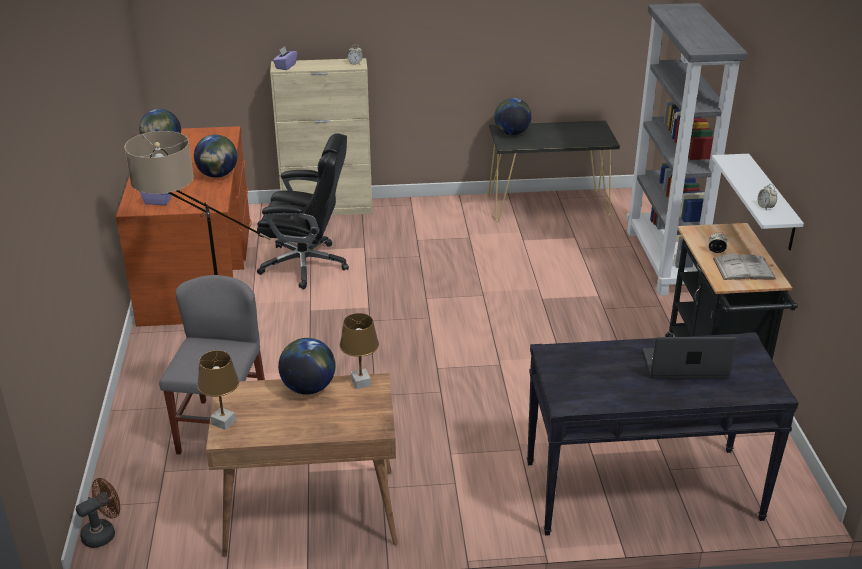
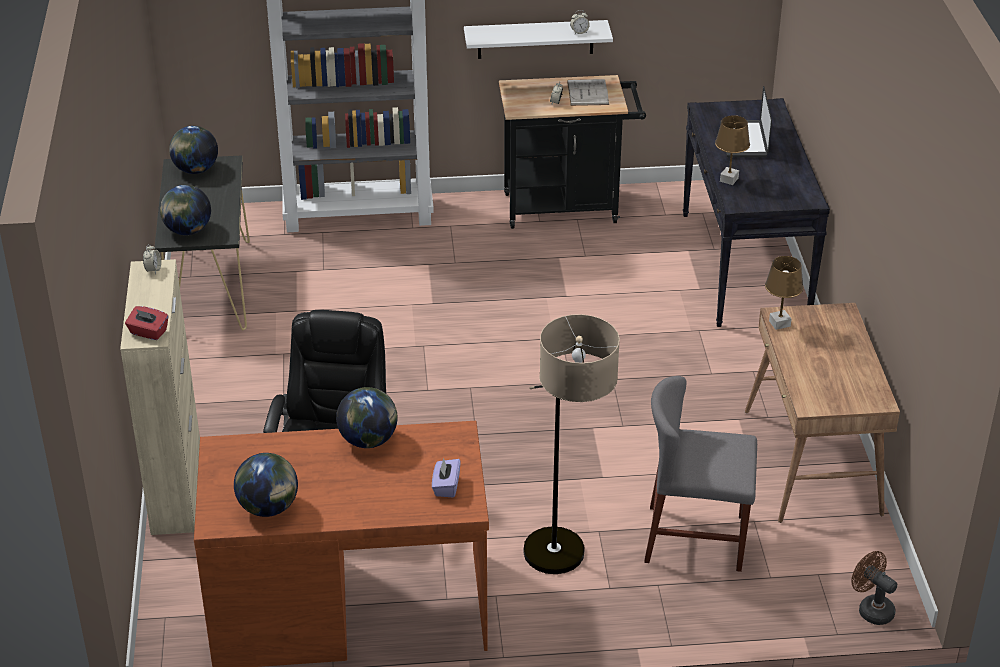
camera: 90 degrees left, 5 degrees up
brown table lamp [197,350,239,430] -> brown table lamp moved to [715,115,750,185]
purple tissue box [273,46,297,70] -> red tissue box [125,306,168,340]
globe [278,338,335,395] -> globe moved to [169,126,218,174]

